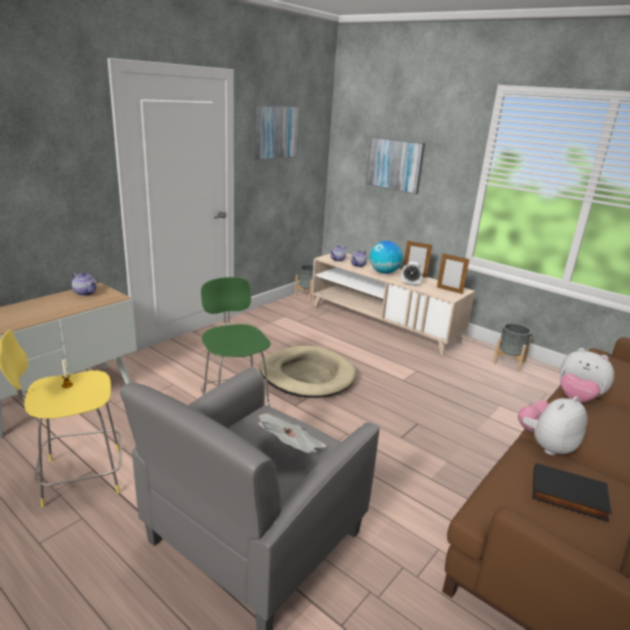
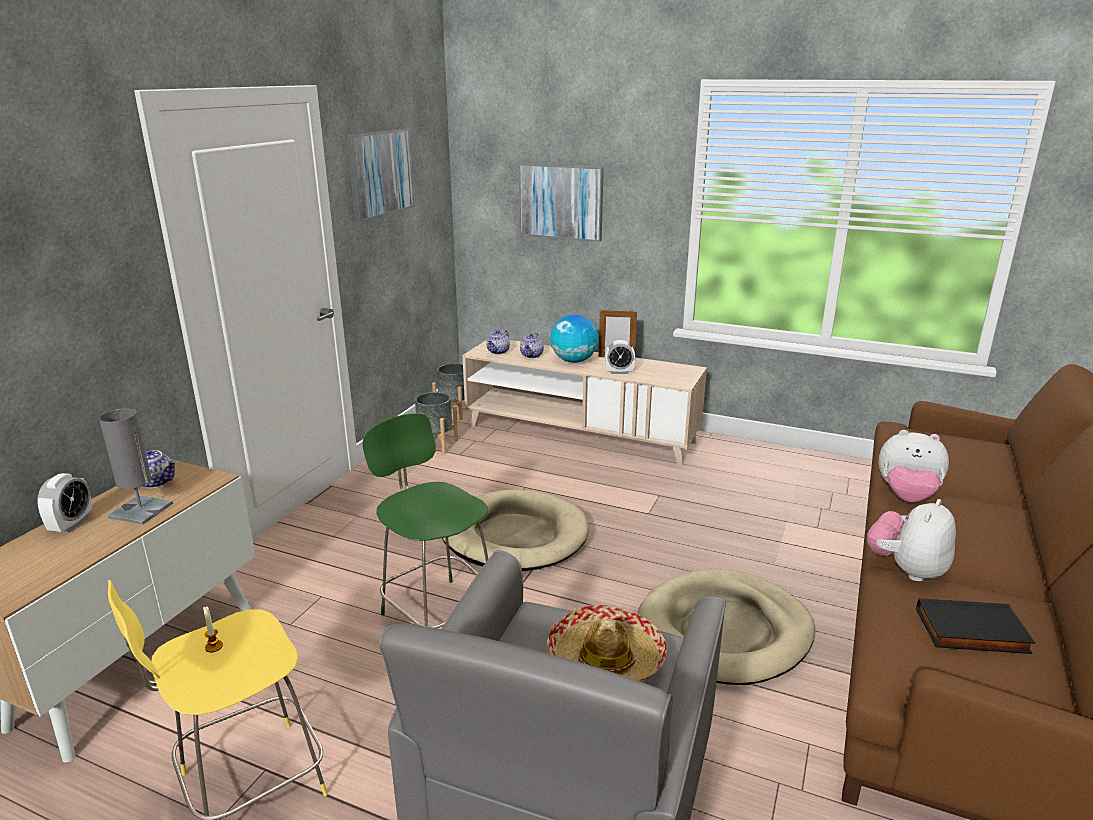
camera: 15 degrees left, 0 degrees up
newspaper [258,413,326,454] -> hat [547,605,667,682]
picture frame [437,253,469,294] -> none
grey planter [493,323,532,372] -> grey planter moved to [415,392,458,454]
none -> alarm clock [37,473,92,533]
none -> grey table lamp [99,408,173,525]
none -> beige dog bed [638,569,815,685]

